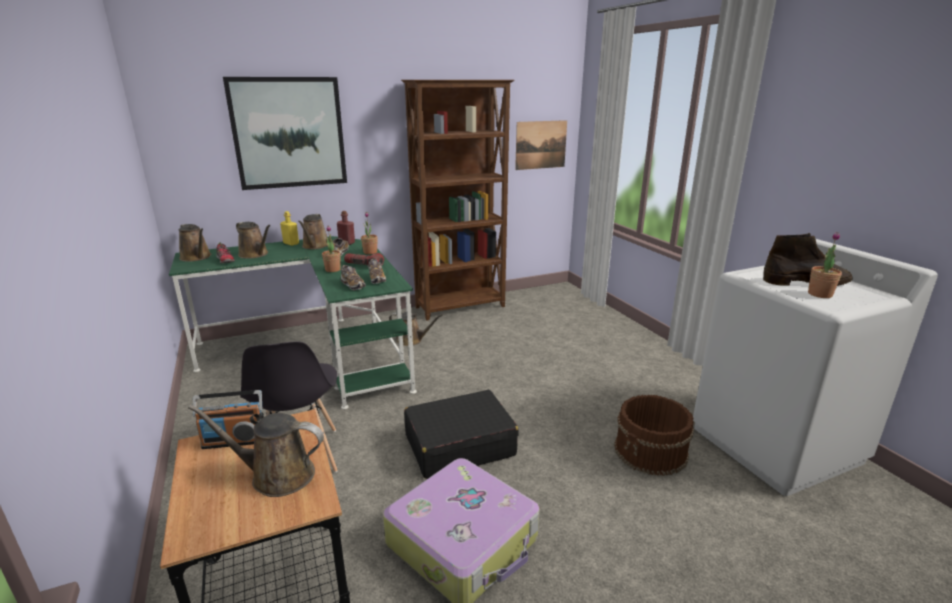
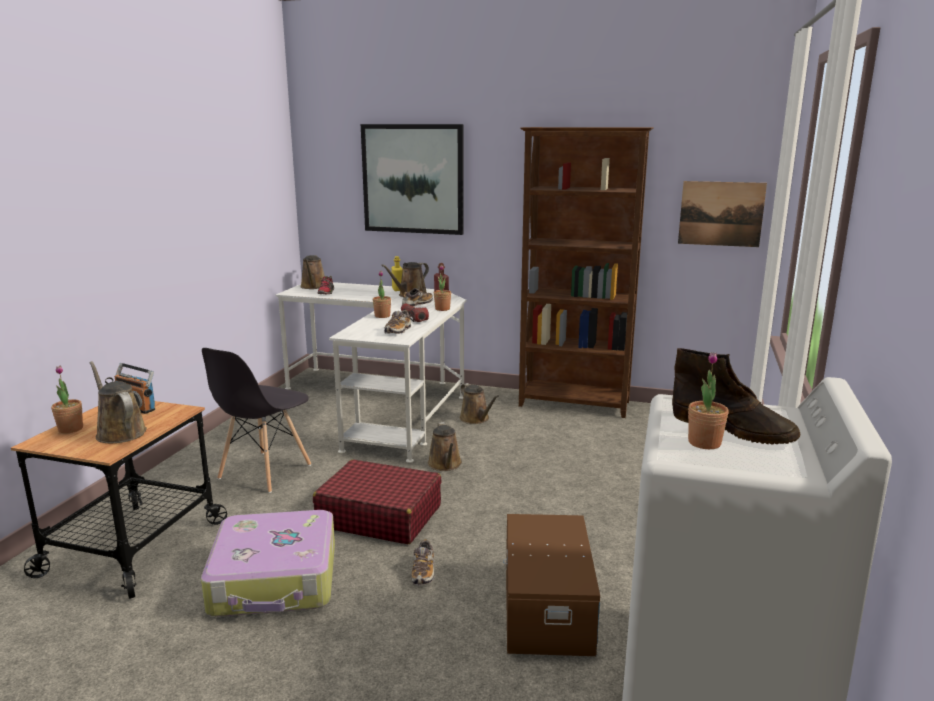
camera: 40 degrees right, 5 degrees down
green desk [169,236,417,409] -> white desk [275,282,466,463]
brown watering can [236,222,271,259] -> brown watering can moved to [428,422,462,471]
shoe [341,265,366,290] -> shoe moved to [412,539,434,586]
black suitcase [404,390,518,479] -> red suitcase [313,460,442,544]
brown bucket [614,395,694,476] -> brown storage box [503,514,600,656]
none -> potted plant [51,366,83,433]

